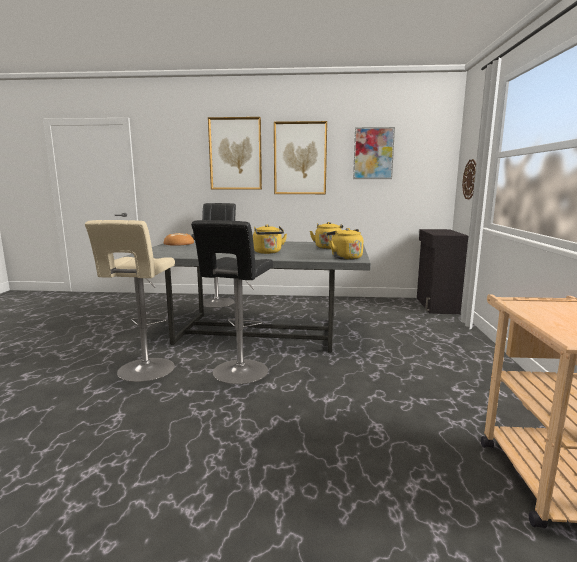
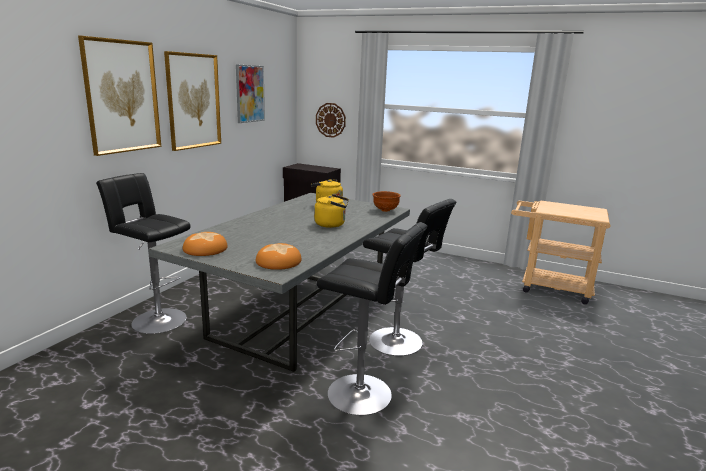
camera: 70 degrees left, 5 degrees up
beige stool [85,220,175,382] -> black stool [317,222,427,416]
yellow kettle [326,228,363,260] -> brown bowl [372,191,401,212]
none -> bread [256,243,302,270]

